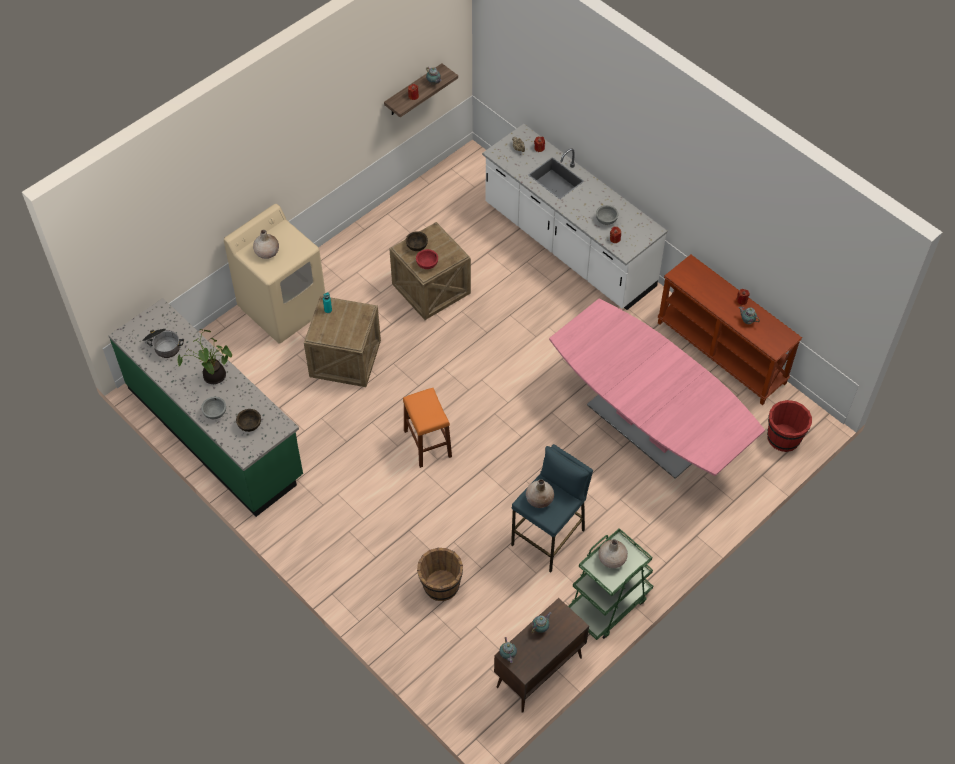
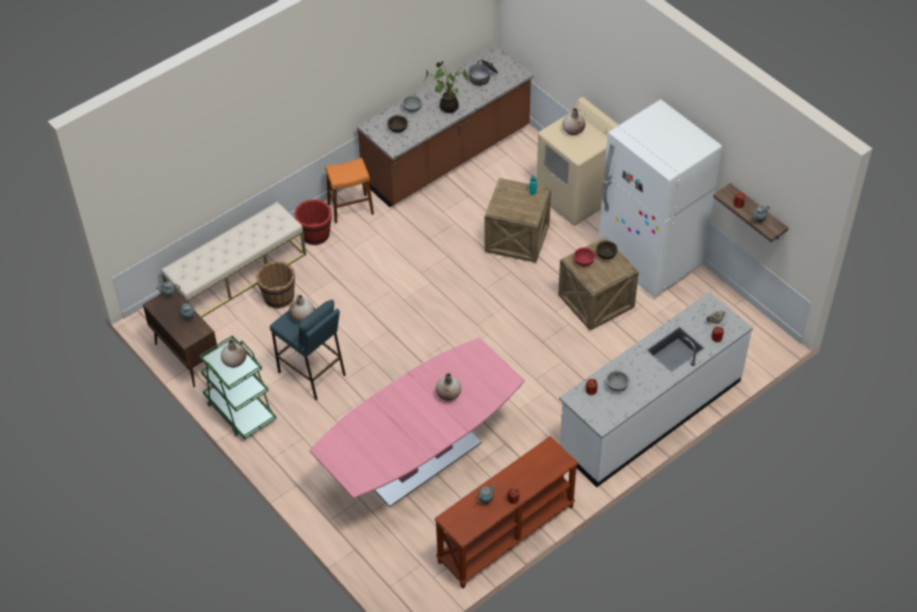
camera: 95 degrees right, 5 degrees down
green counter [108,298,303,517] -> brown counter [357,46,534,207]
orange stool [403,388,452,468] -> orange stool moved to [325,158,374,224]
red bucket [767,400,812,452] -> red bucket moved to [294,199,332,245]
none -> beige bench [161,202,306,318]
none -> beige vase [435,373,461,401]
none -> white fridge [599,99,722,298]

